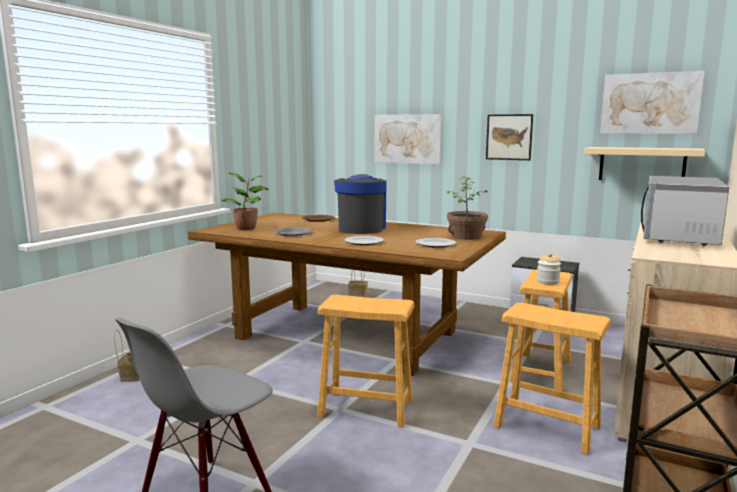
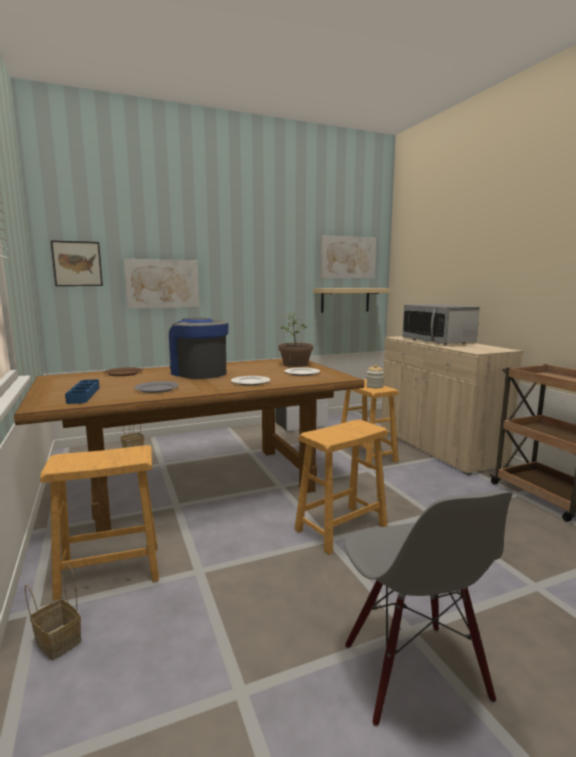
camera: 50 degrees left, 0 degrees up
potted plant [221,172,268,230] -> blue tray [65,379,100,404]
picture [486,114,533,160] -> picture moved to [51,240,103,286]
brown stool [494,303,611,455] -> brown stool moved to [40,445,159,600]

